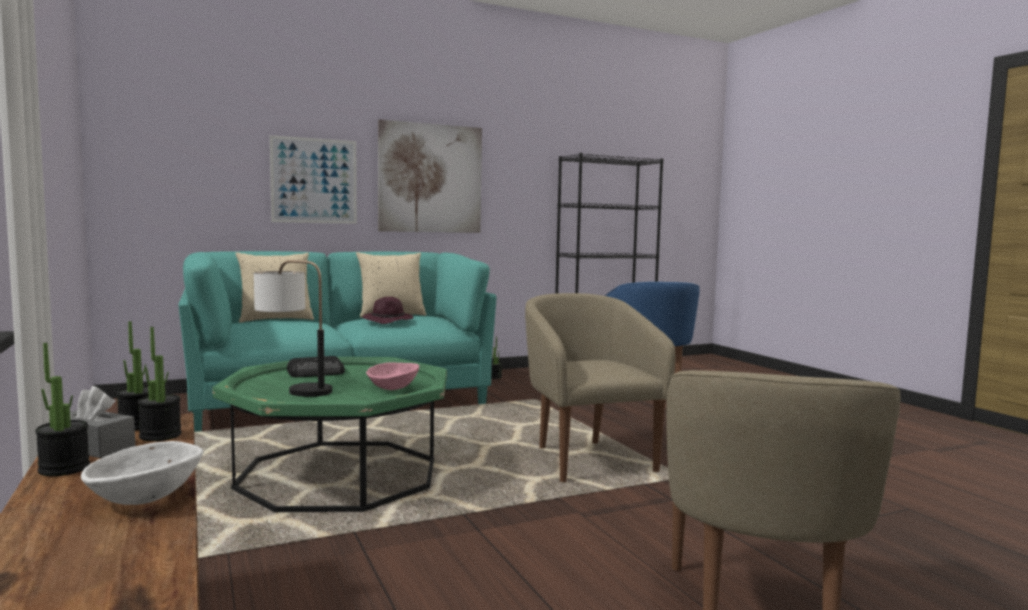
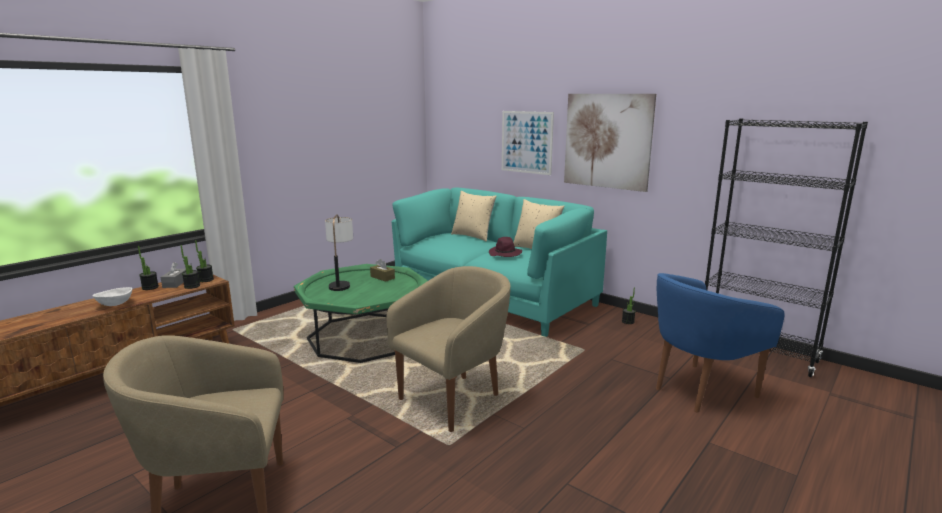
camera: 65 degrees right, 10 degrees up
radio [287,356,345,377] -> brown tissue box [370,259,395,282]
pink bowl [366,362,419,390] -> none

